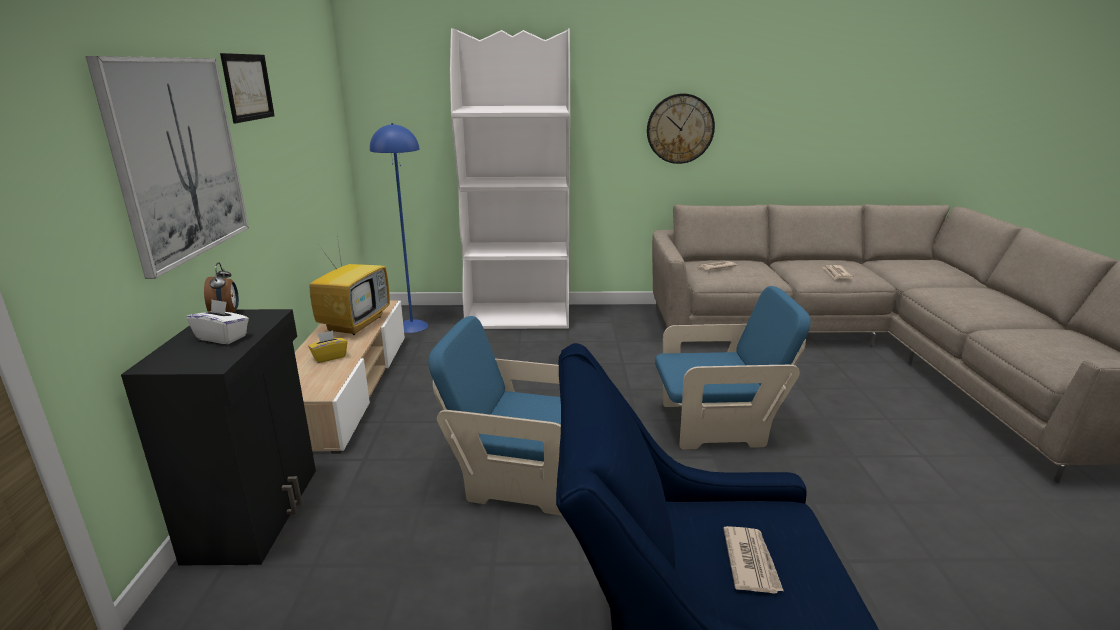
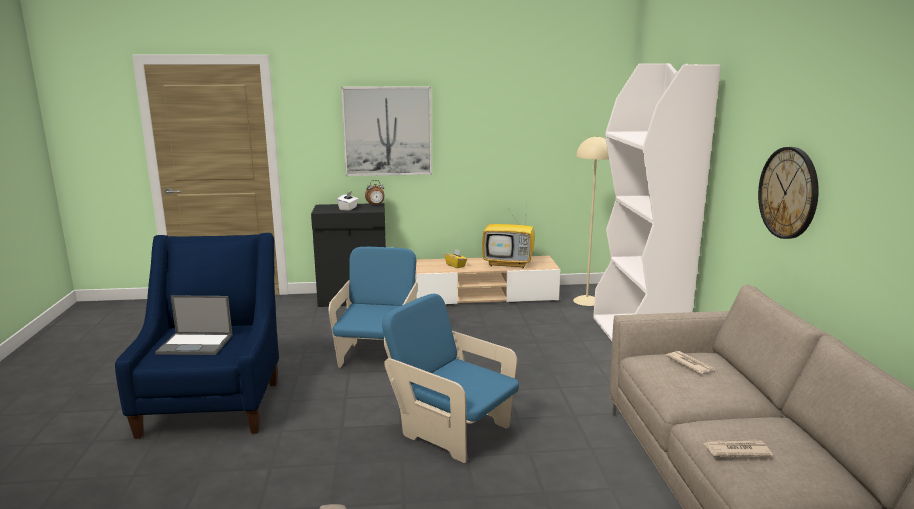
camera: 85 degrees right, 5 degrees down
picture [220,53,275,123] -> none
blue floor lamp [370,123,428,333] -> beige floor lamp [573,136,609,306]
blue armchair [655,286,811,449] -> blue armchair turned 135 degrees clockwise [382,294,519,463]
newspaper [723,526,784,594] -> laptop [155,295,233,355]

